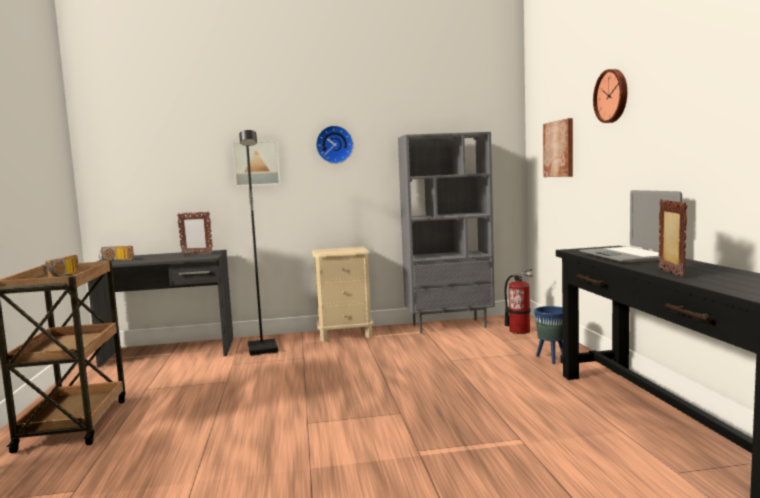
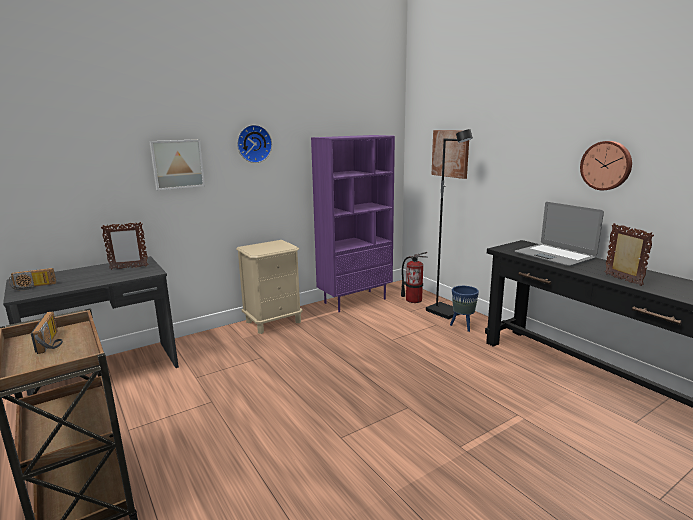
camera: 25 degrees left, 10 degrees up
black floor lamp [239,130,278,356] -> black floor lamp moved to [426,129,473,320]
grey bookcase [398,132,495,333] -> purple bookcase [311,135,395,312]
wall clock [593,69,627,123] -> wall clock moved to [580,141,632,190]

